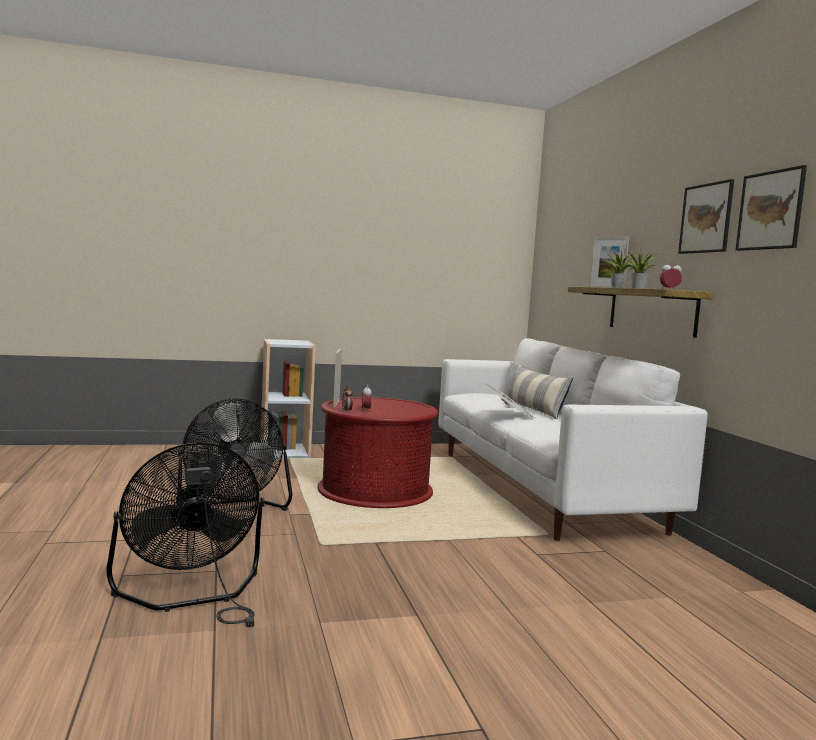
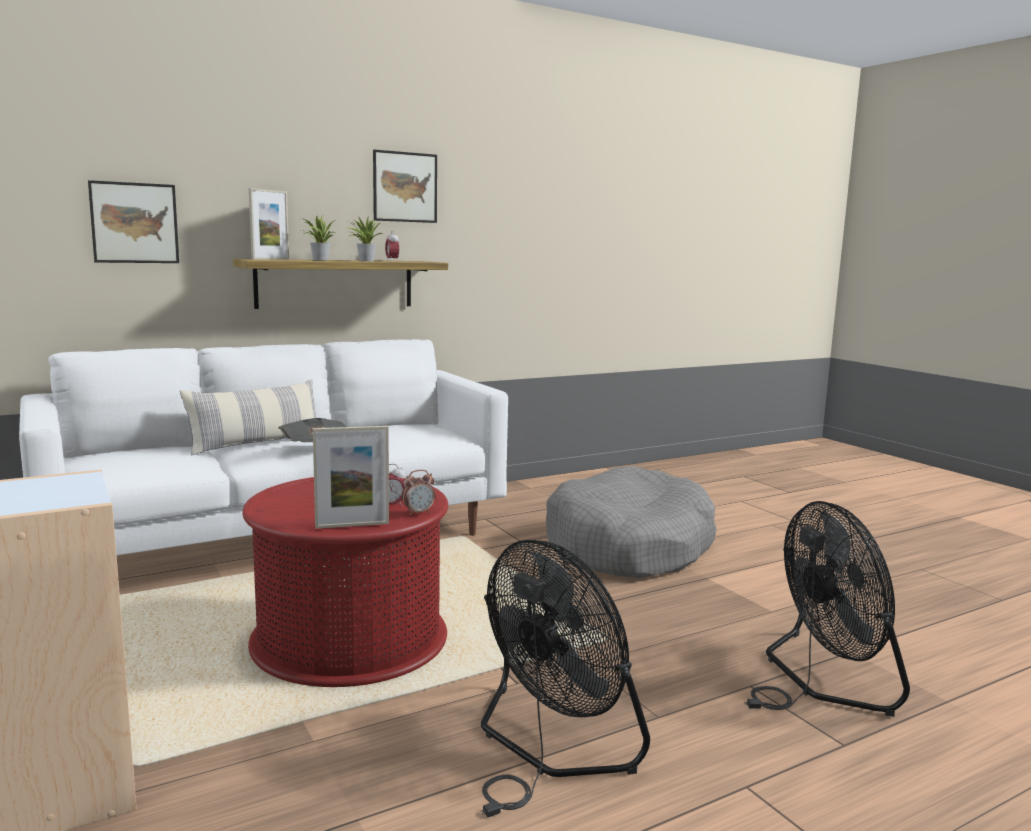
camera: 105 degrees left, 5 degrees up
black fan [106,443,265,627] -> black fan turned 150 degrees counterclockwise [744,501,910,717]
picture [736,165,807,251] -> picture moved to [88,180,179,263]
none -> grey dog bed [546,466,717,578]

